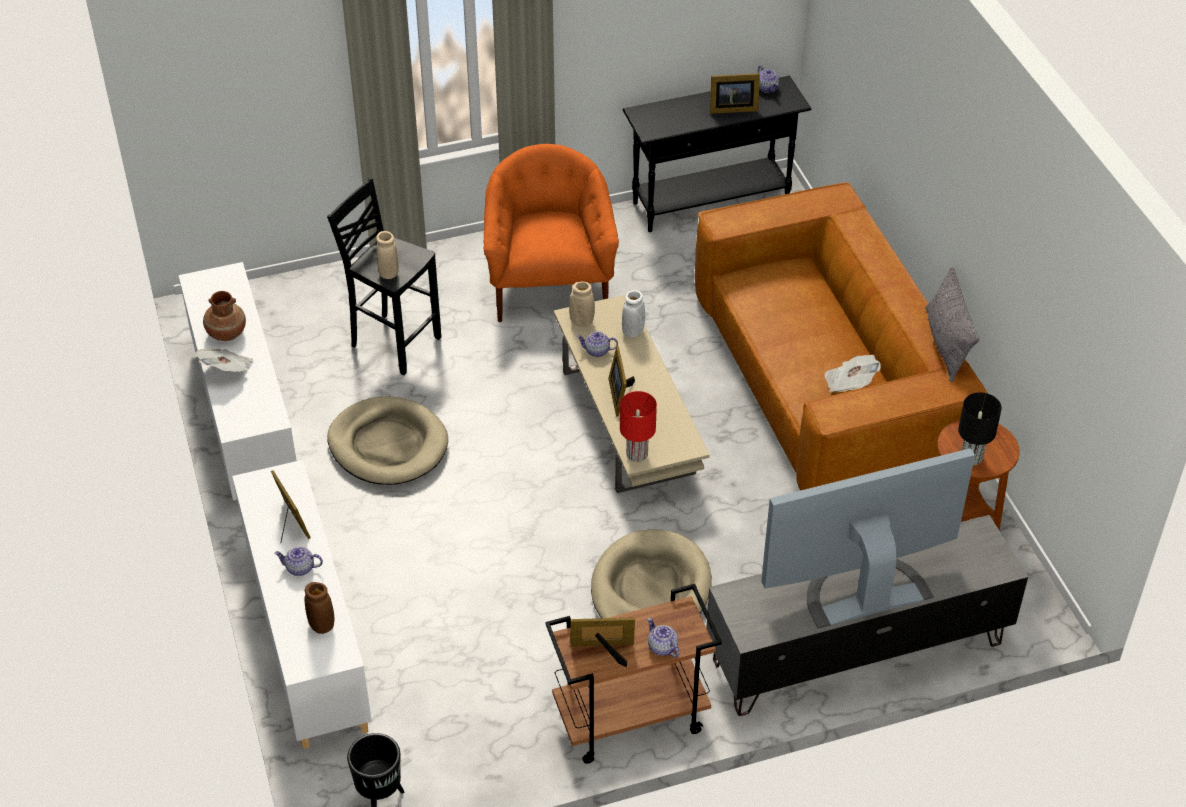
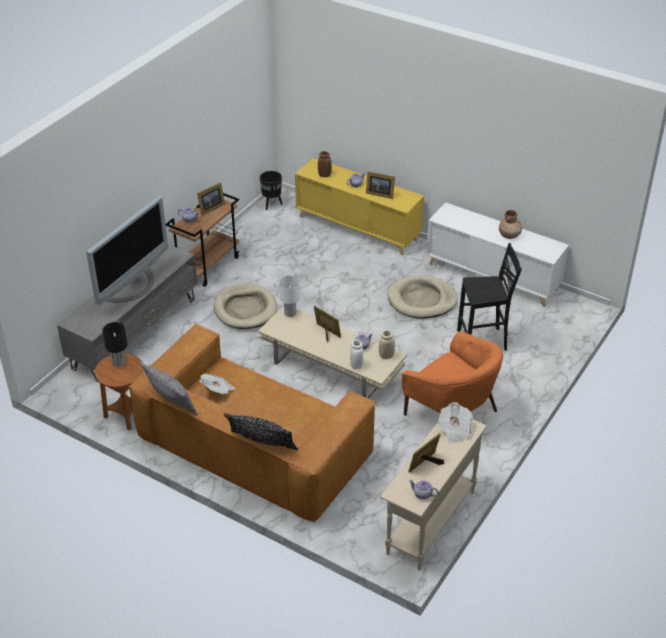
camera: 140 degrees right, 5 degrees down
newspaper [195,349,254,372] -> newspaper moved to [438,402,473,444]
white cabinet [232,460,372,749] -> yellow cabinet [295,158,424,255]
beige vase [376,231,399,279] -> none
red table lamp [620,391,657,462] -> white table lamp [279,276,300,317]
black console table [623,76,811,232] -> beige console table [380,419,487,570]
none -> black pillow [224,413,298,450]

